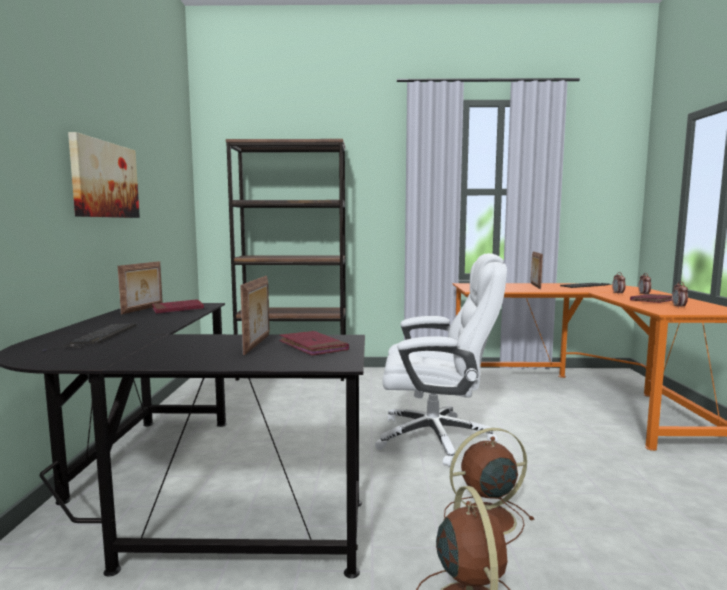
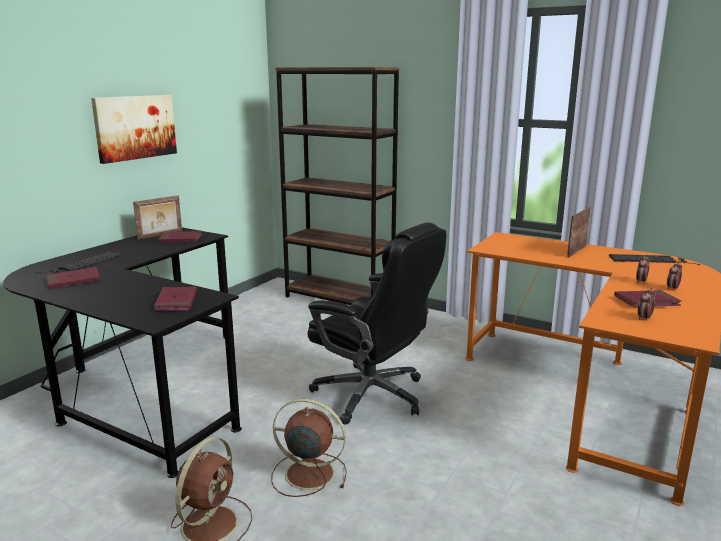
camera: 30 degrees right, 10 degrees up
picture frame [240,276,269,355] -> none
white office chair [375,253,507,467] -> black office chair [308,223,446,425]
none -> red book [47,267,100,289]

